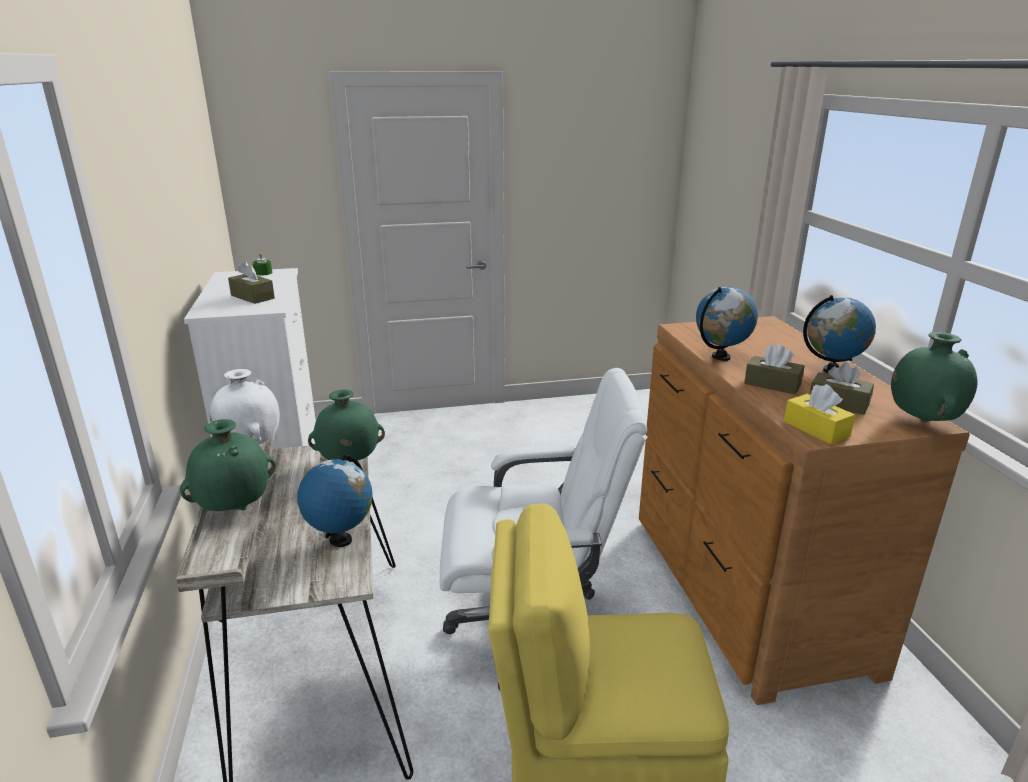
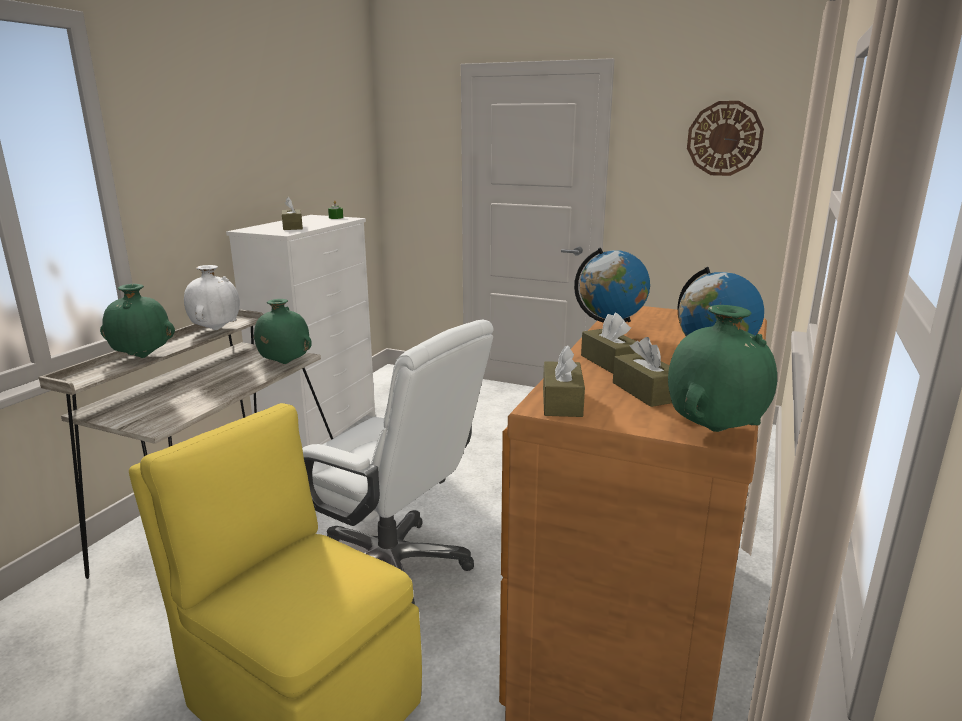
camera: 35 degrees right, 5 degrees down
globe [297,454,372,547] -> none
yellow tissue box [784,384,855,444] -> brown tissue box [543,345,585,417]
none -> wall clock [687,101,764,176]

